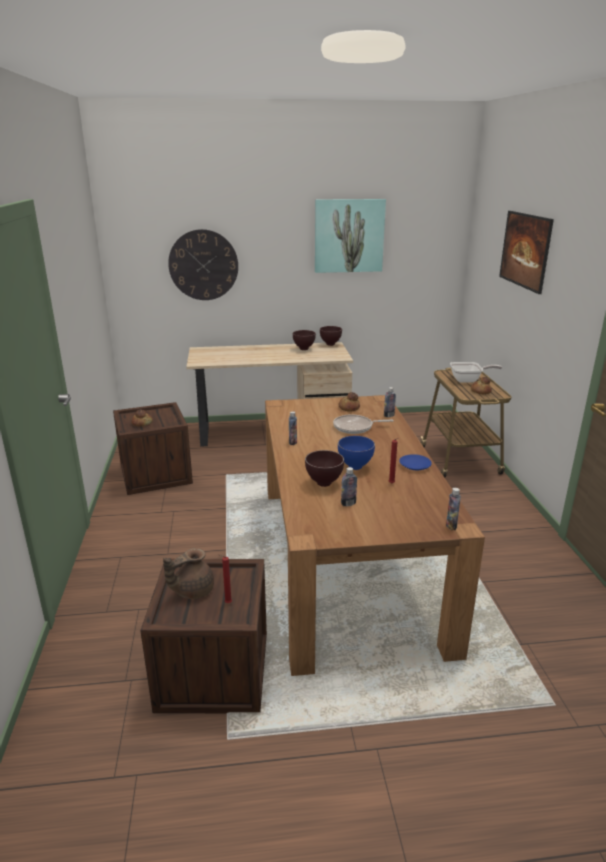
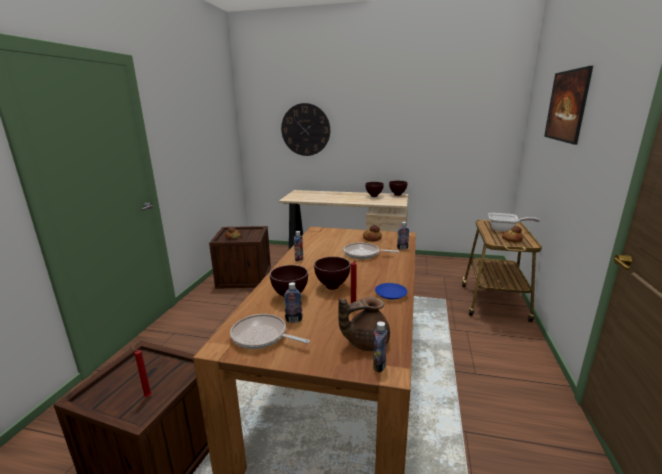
camera: 20 degrees right, 5 degrees down
brown teapot [163,548,214,599] -> brown teapot moved to [339,296,390,351]
picture [315,199,386,273] -> none
blue bowl [338,436,375,470] -> brown bowl [314,257,350,290]
none -> frying pan [230,314,310,349]

